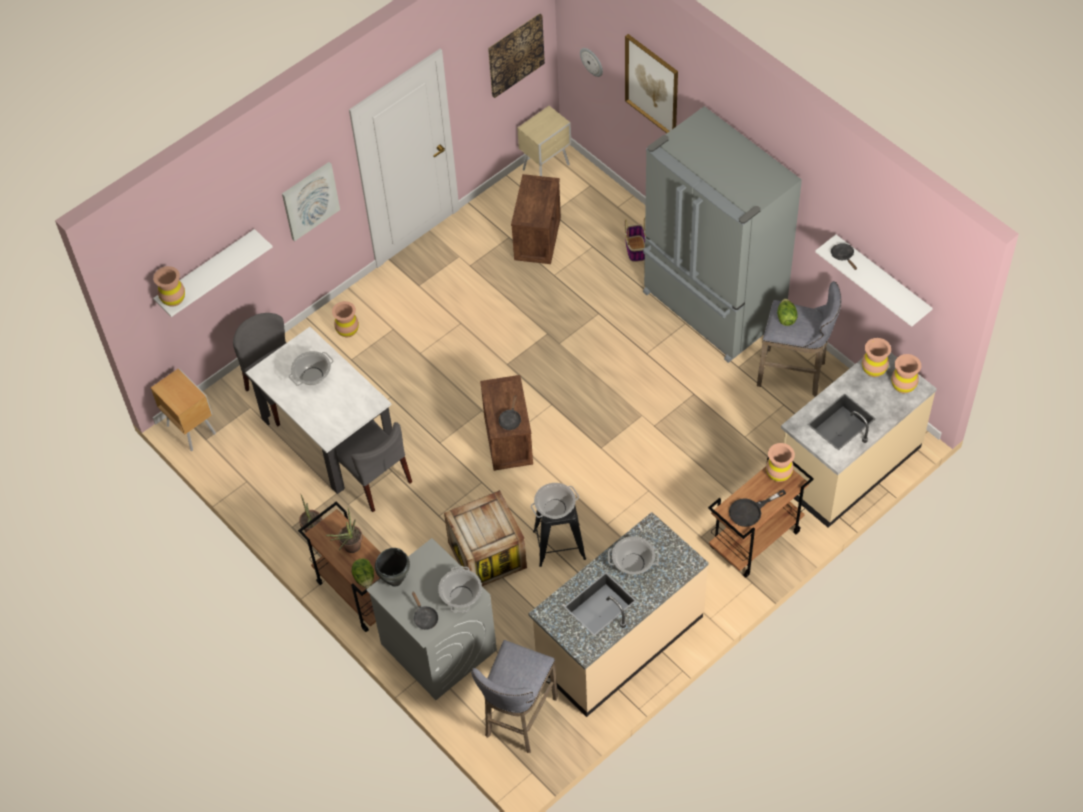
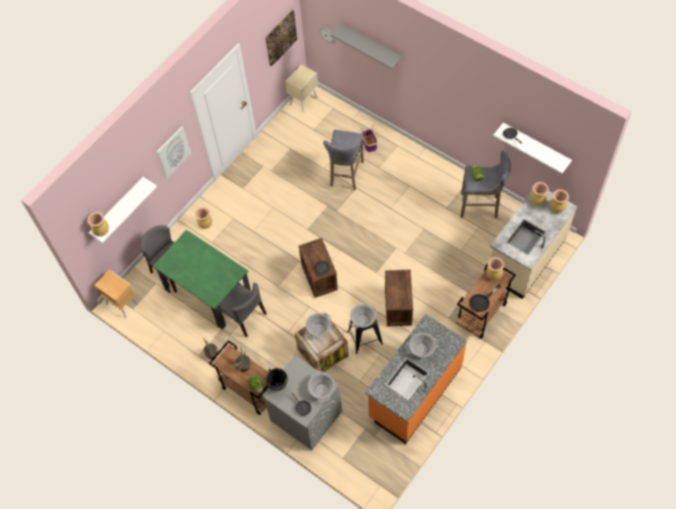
camera: 10 degrees left, 5 degrees up
white dining table [245,327,392,494] -> green dining table [153,230,251,330]
cooking pot [289,351,334,386] -> cooking pot moved to [306,312,331,338]
grey stool [471,640,558,753] -> grey stool moved to [323,130,364,190]
crate [511,174,561,264] -> crate moved to [385,269,413,326]
beige counter [528,512,709,717] -> orange counter [365,314,467,444]
picture [625,34,678,133] -> grey shelf [330,23,402,69]
grey fridge [643,106,802,363] -> none

